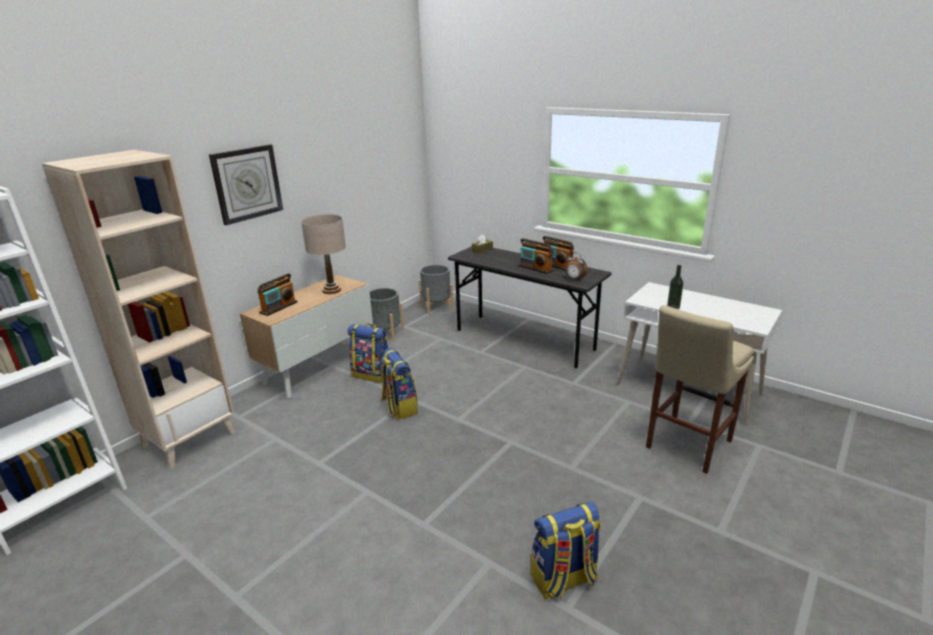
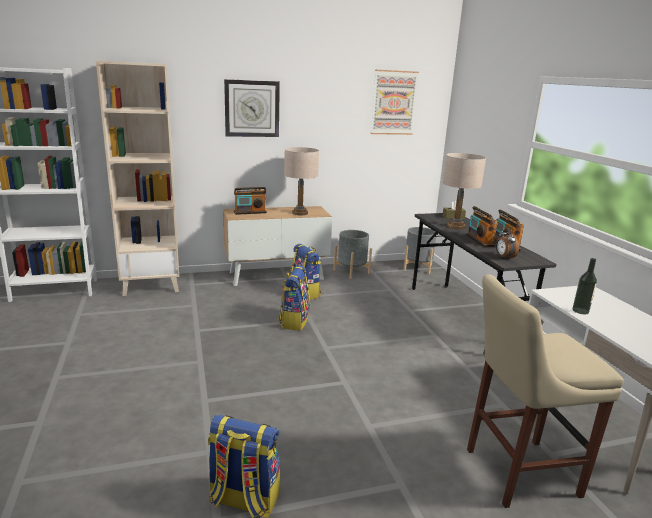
camera: 35 degrees right, 5 degrees down
none -> picture [371,70,419,135]
none -> beige table lamp [443,153,486,229]

